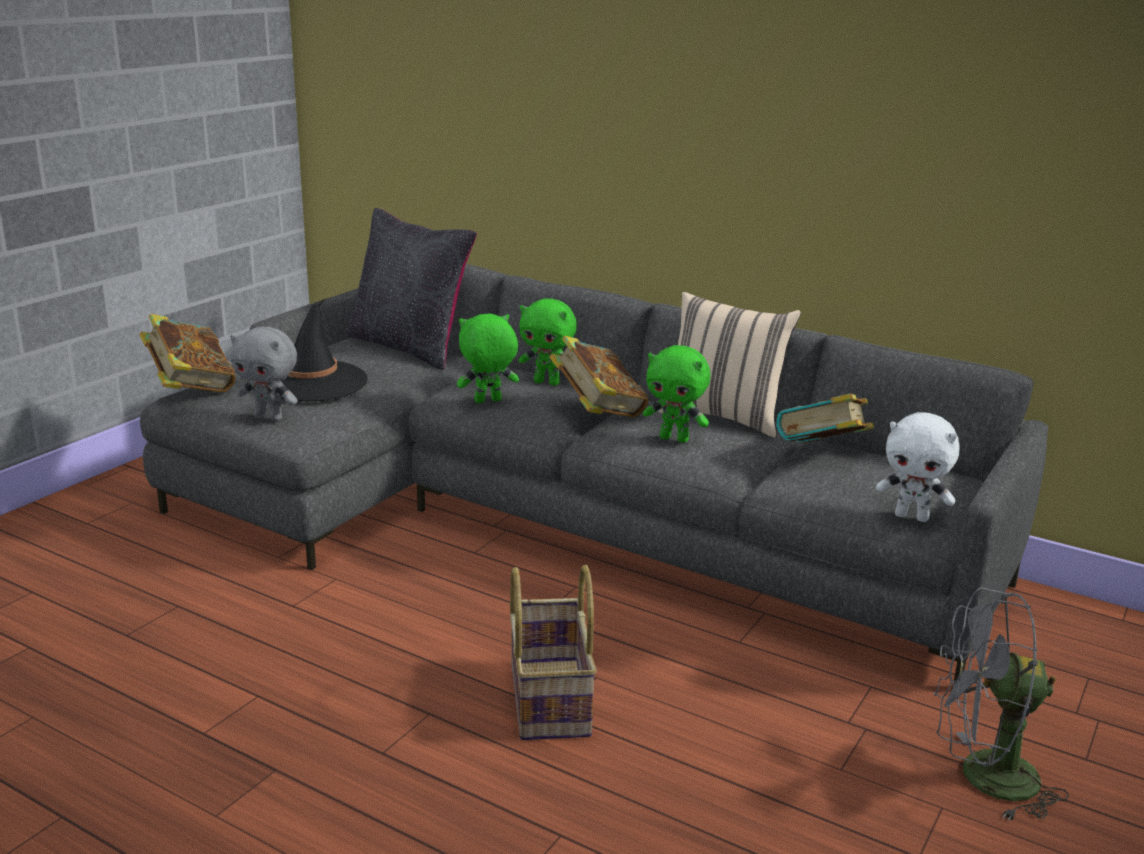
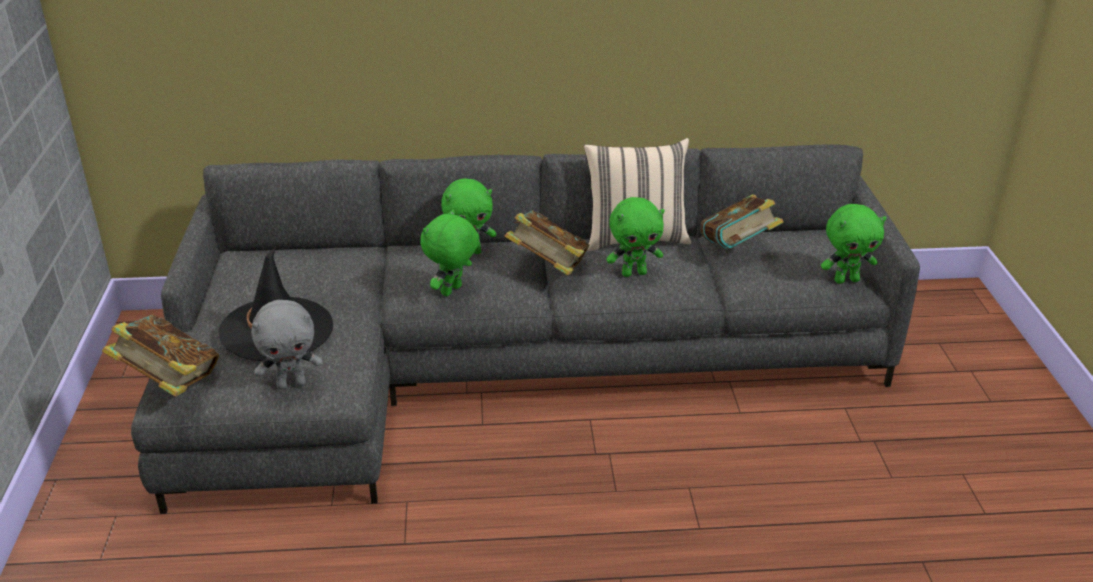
camera: 35 degrees left, 10 degrees up
black pillow [345,208,477,370] -> none
basket [509,565,597,740] -> none
white plush toy [876,412,960,522] -> green plush toy [821,204,887,284]
grey fan [934,587,1069,821] -> none

